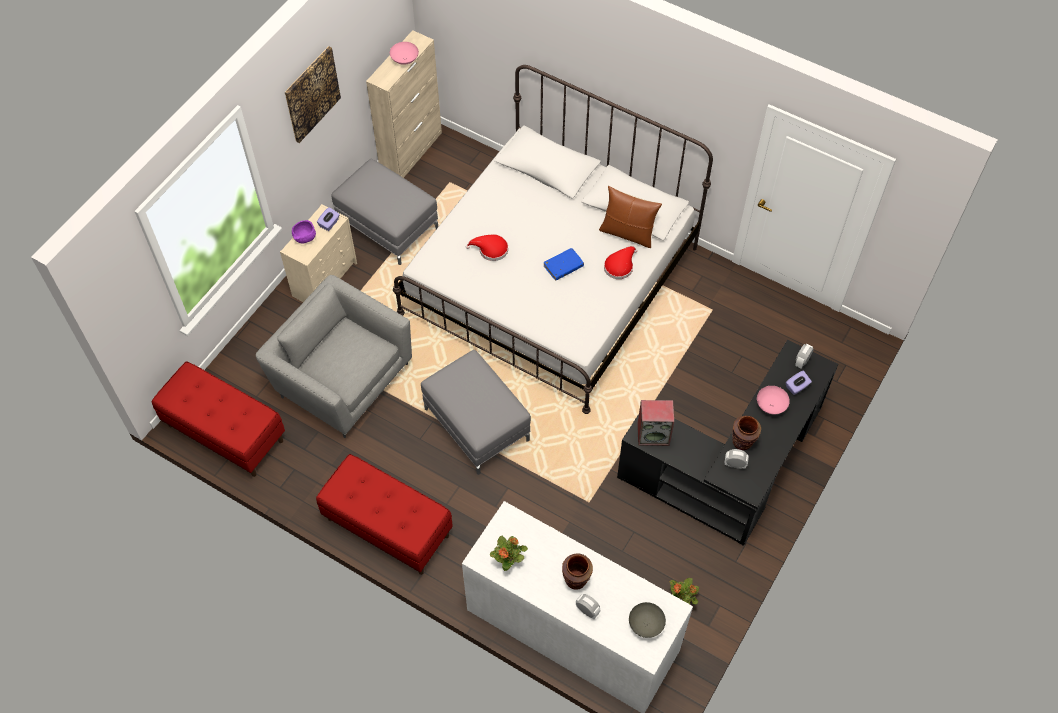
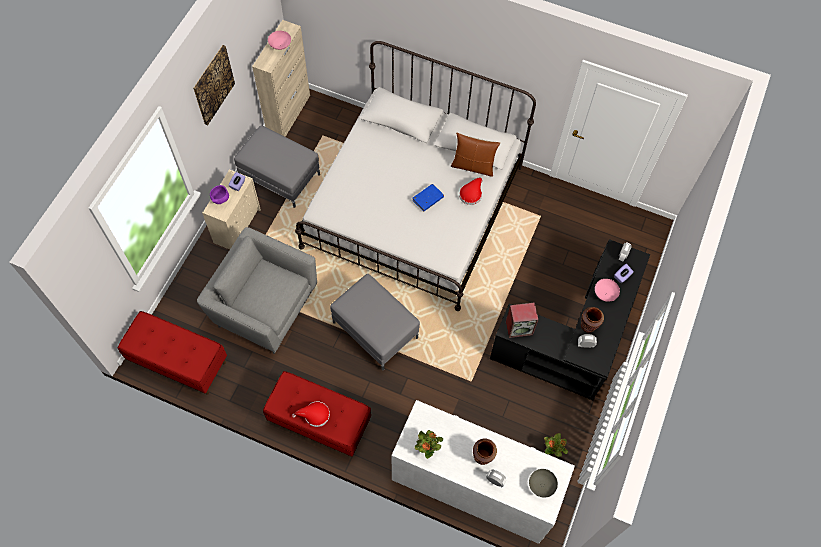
camera: 10 degrees left, 5 degrees up
red hat [466,234,508,261] -> red hat moved to [292,402,330,427]

